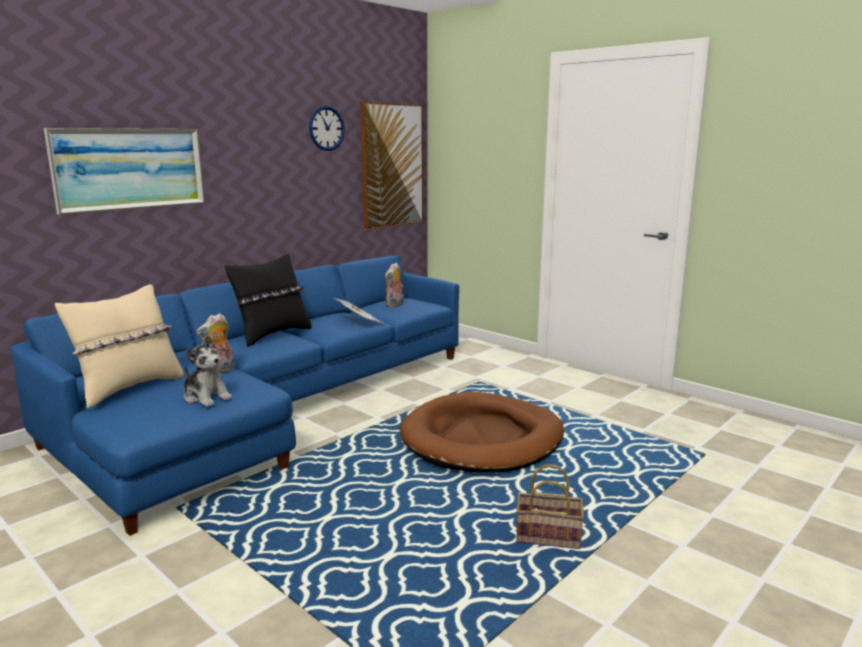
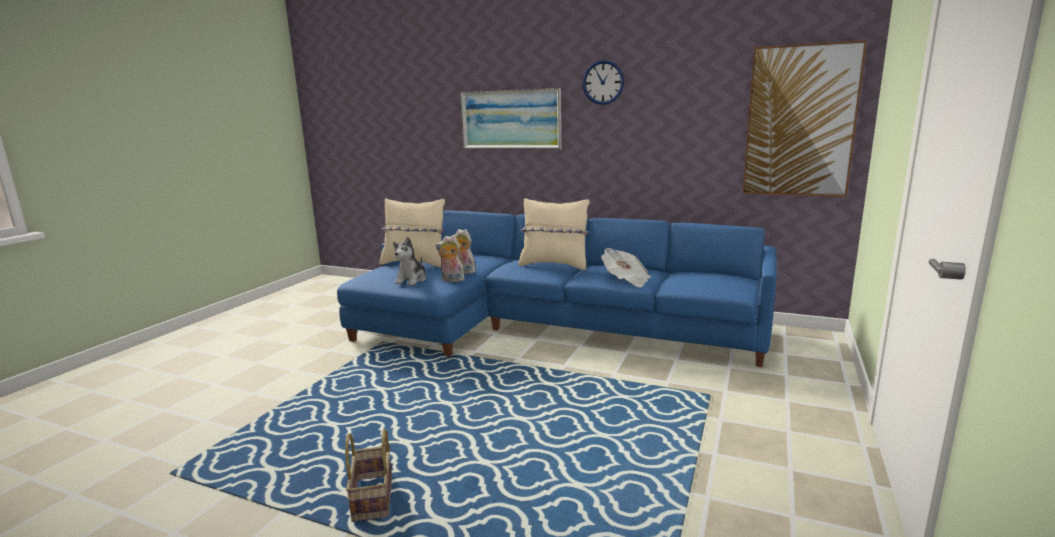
camera: 70 degrees right, 0 degrees up
black pillow [225,254,312,347] -> beige pillow [518,198,590,270]
wall clock [309,106,345,151] -> wall clock moved to [582,60,624,105]
plush toy [385,263,404,307] -> plush toy moved to [436,235,465,282]
brown dog bed [400,392,564,473] -> none

